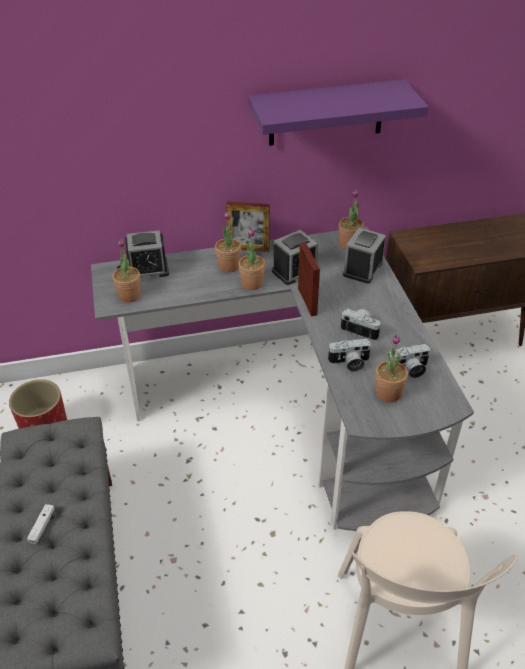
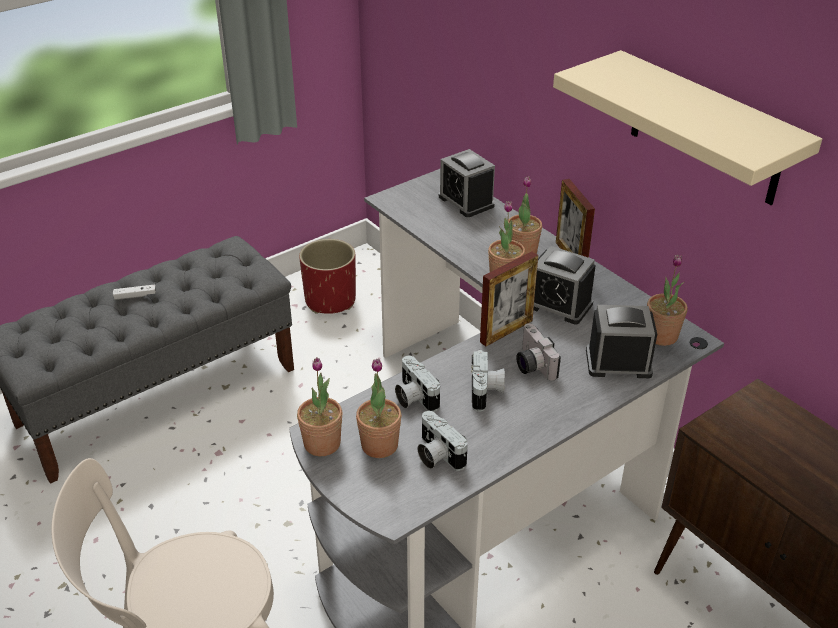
camera: 65 degrees right, 5 degrees down
potted plant [113,239,141,303] -> potted plant moved to [297,357,342,456]
purple shelf [248,79,429,146] -> beige shelf [553,50,822,205]
none -> camera [516,323,561,381]

